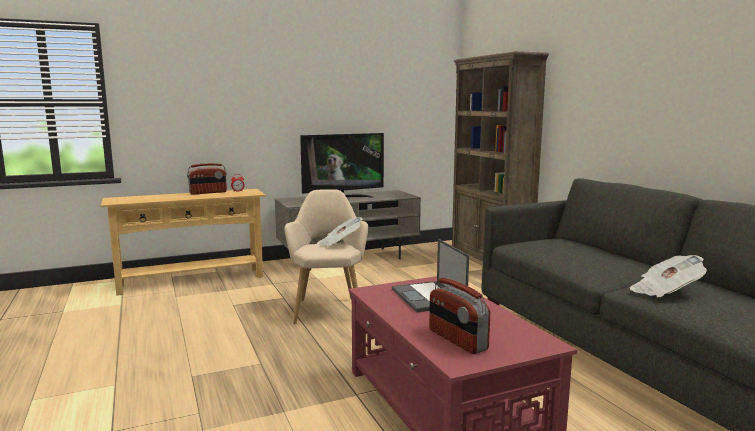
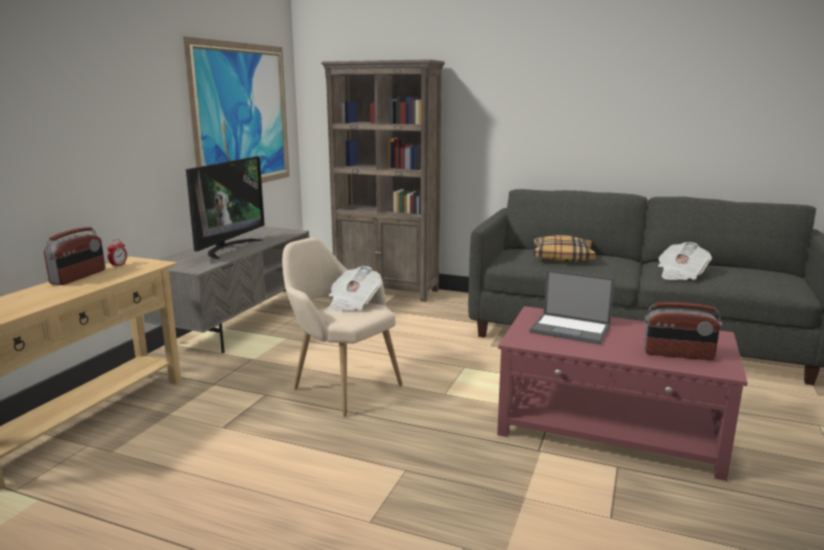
camera: 45 degrees left, 5 degrees up
none -> picture [183,36,290,183]
none -> pillow [533,235,595,262]

